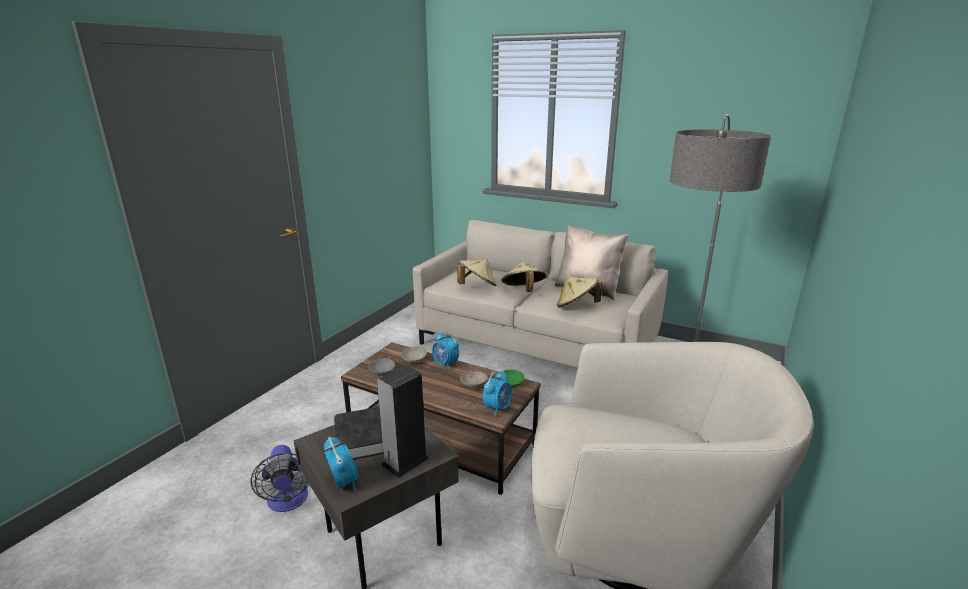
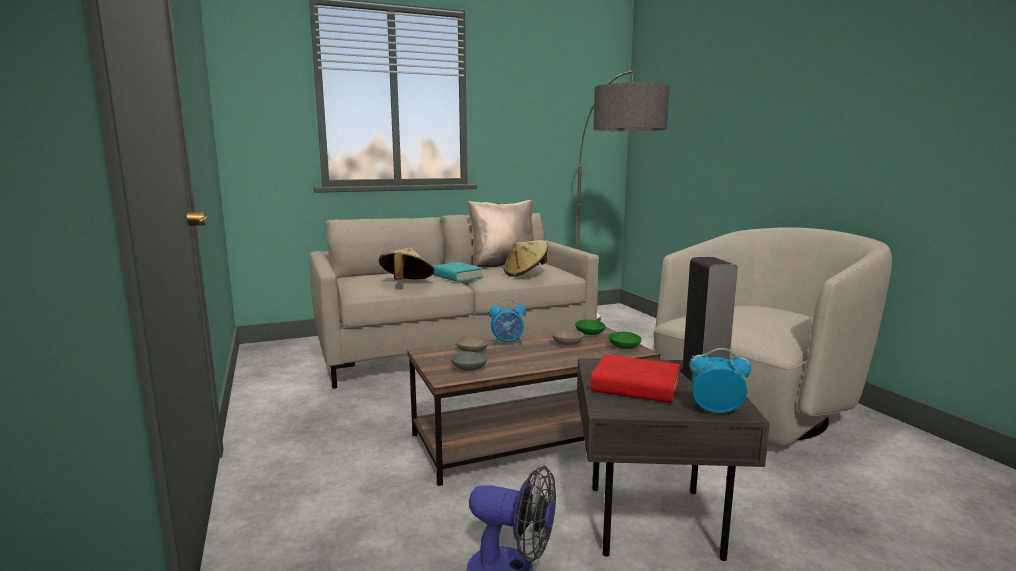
camera: 50 degrees left, 10 degrees down
black book [334,407,384,460] -> red book [590,355,680,403]
alarm clock [483,371,512,416] -> green bowl [608,332,642,349]
beige hat [502,261,547,292] -> turquoise book [433,262,483,282]

